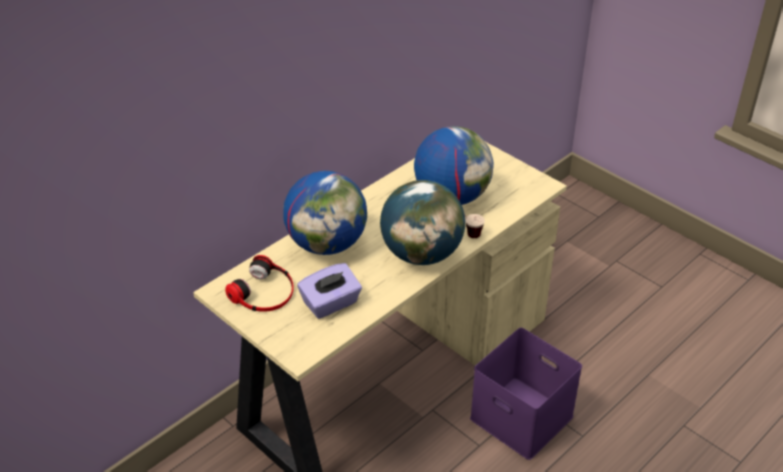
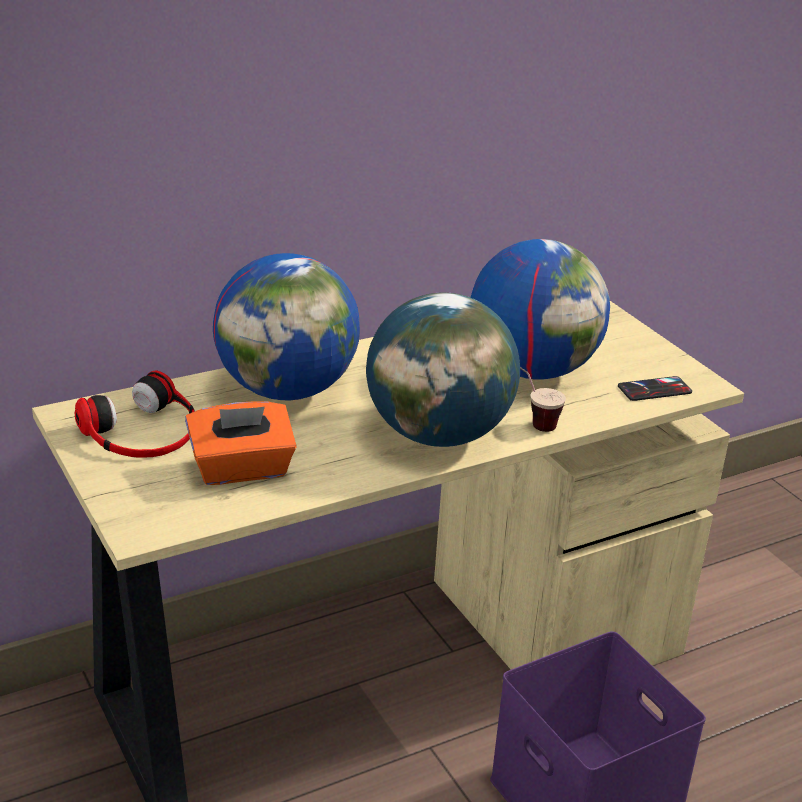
camera: 15 degrees right, 10 degrees down
purple tissue box [297,263,362,319] -> orange tissue box [185,402,297,485]
none -> phone [618,376,692,401]

